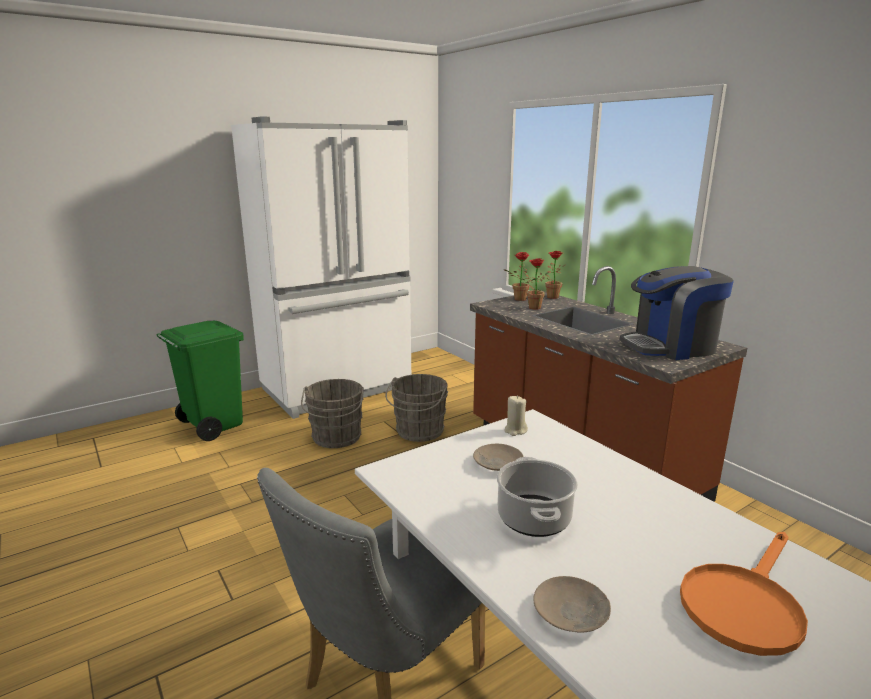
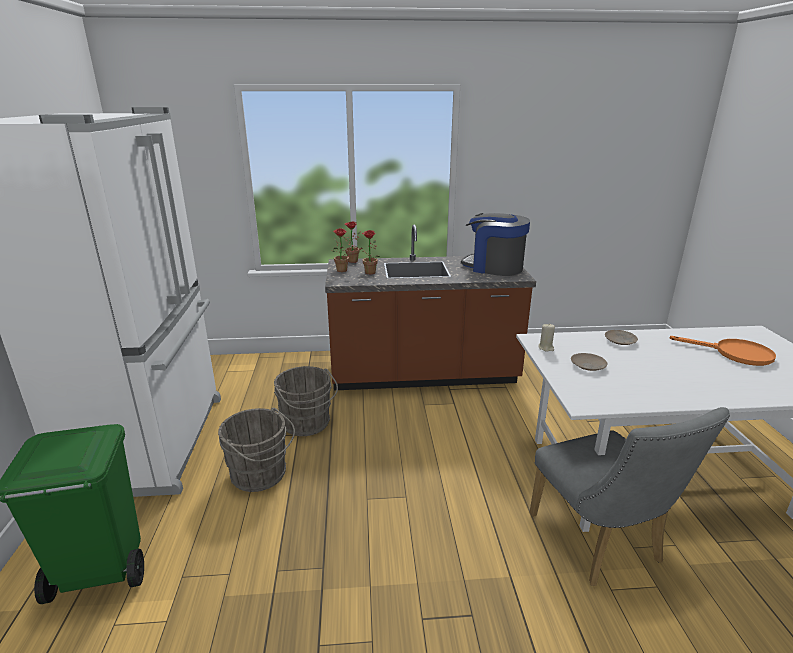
camera: 60 degrees left, 5 degrees up
cooking pot [497,457,578,537] -> none
beige plate [533,576,611,633] -> beige plate moved to [605,330,638,345]
coffee machine [620,266,734,360] -> coffee machine turned 105 degrees clockwise [461,213,530,276]
orange frying pan [680,532,808,656] -> orange frying pan turned 45 degrees counterclockwise [670,336,776,366]

